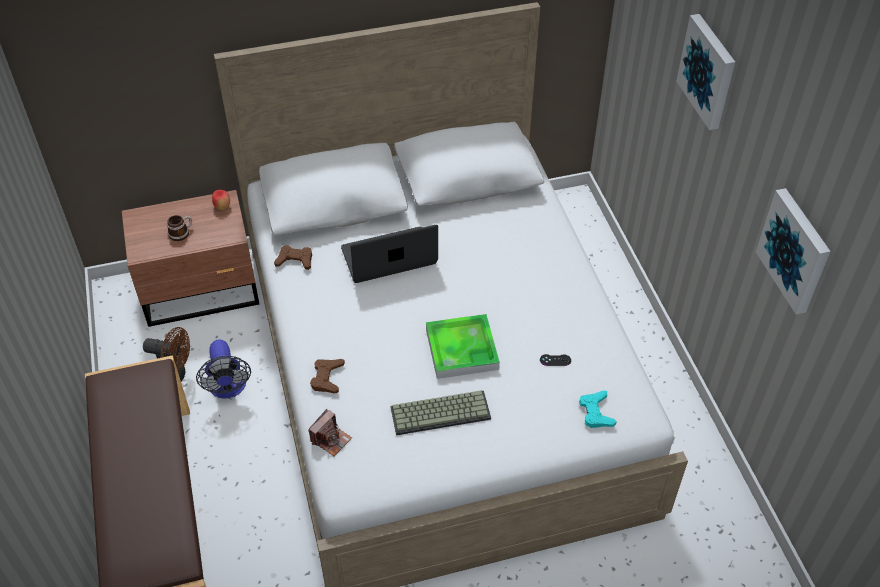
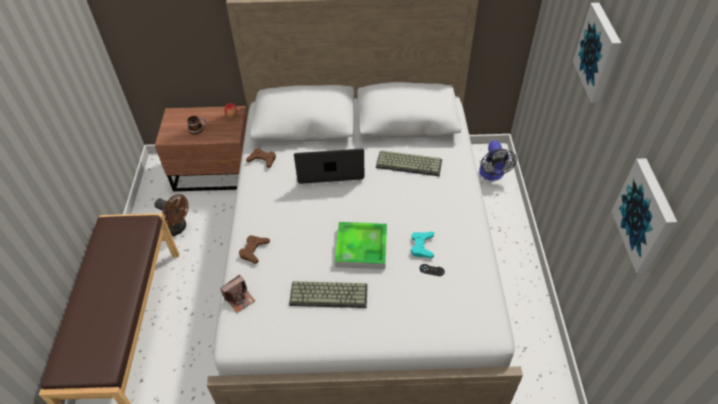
camera: 15 degrees right, 0 degrees up
fan [196,339,251,399] -> fan moved to [479,140,517,181]
turquoise game controller [579,390,617,428] -> turquoise game controller moved to [411,232,434,258]
none -> keyboard [376,150,442,176]

